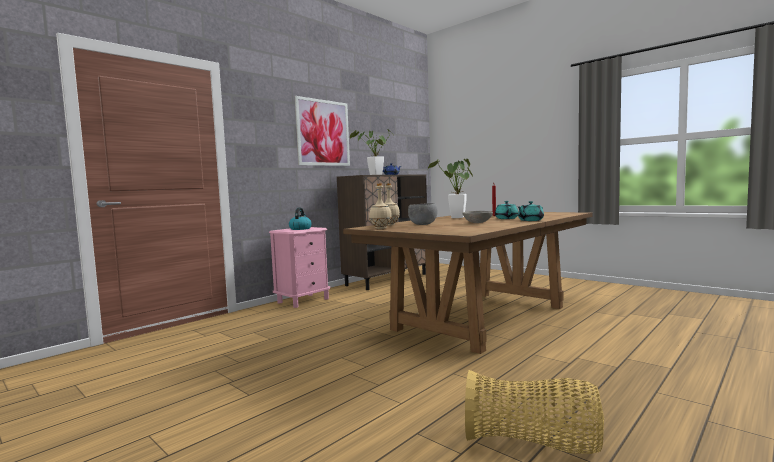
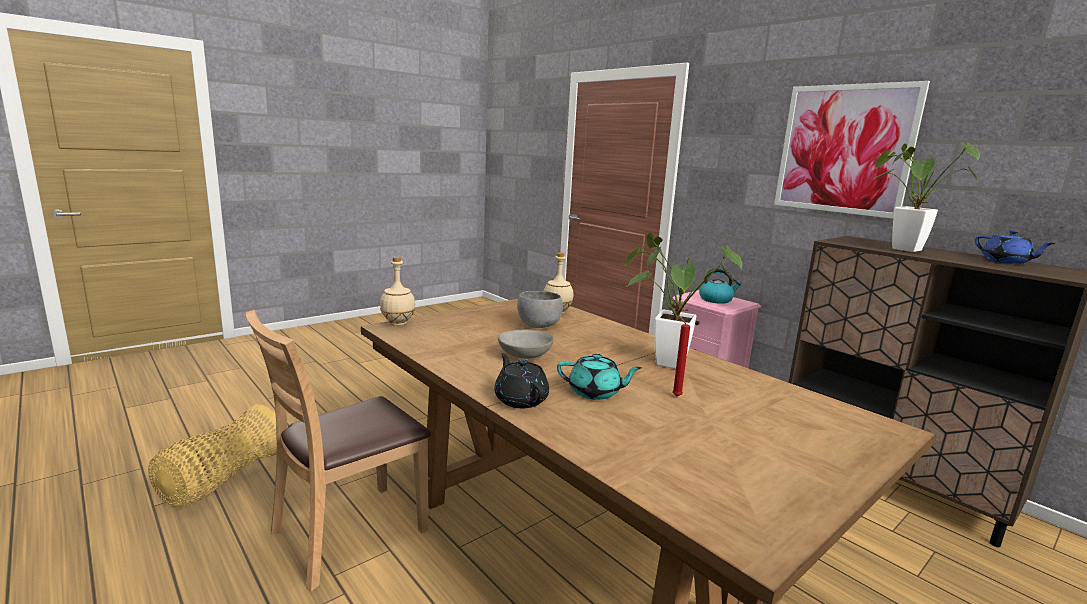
camera: 95 degrees right, 10 degrees up
beige bottle [369,183,392,229] -> beige bottle moved to [380,257,415,326]
turquoise teapot [518,201,544,221] -> black teapot [494,353,549,408]
none -> brown chair [246,310,431,591]

